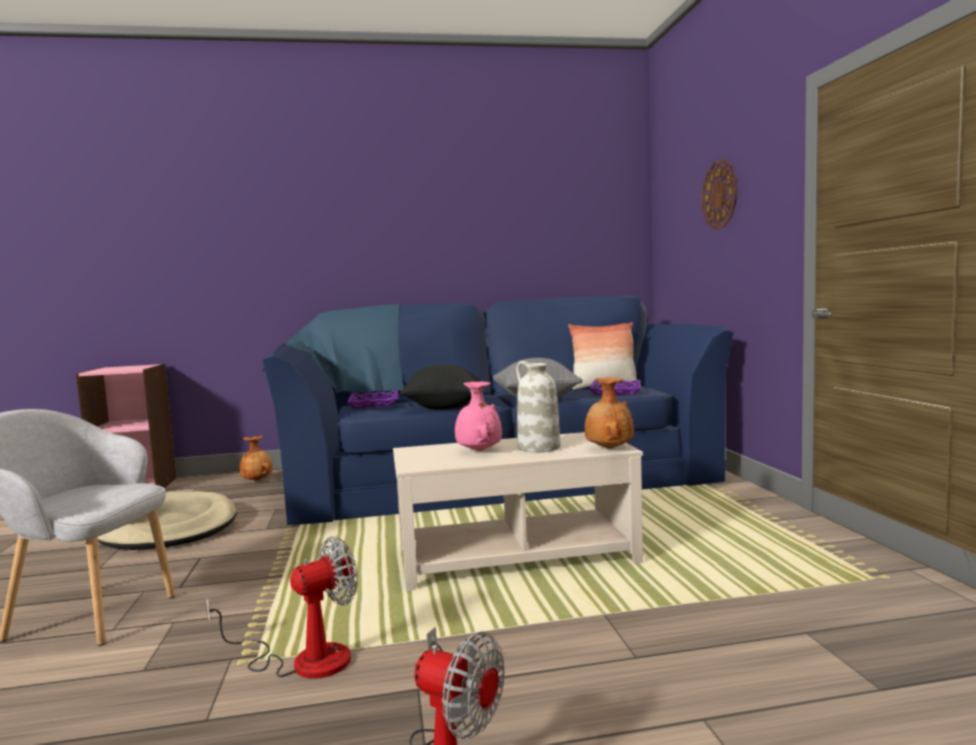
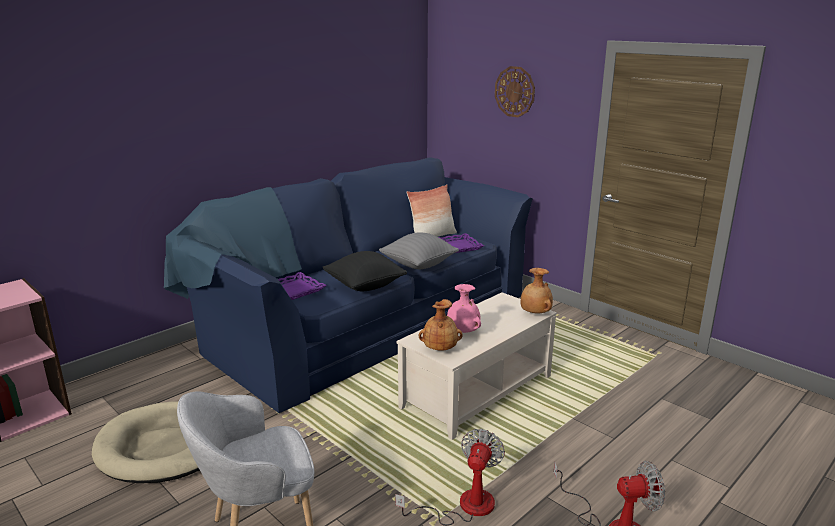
camera: 35 degrees left, 15 degrees up
brown vase [240,436,272,481] -> brown vase moved to [419,299,462,351]
white vase [516,360,560,452] -> none

